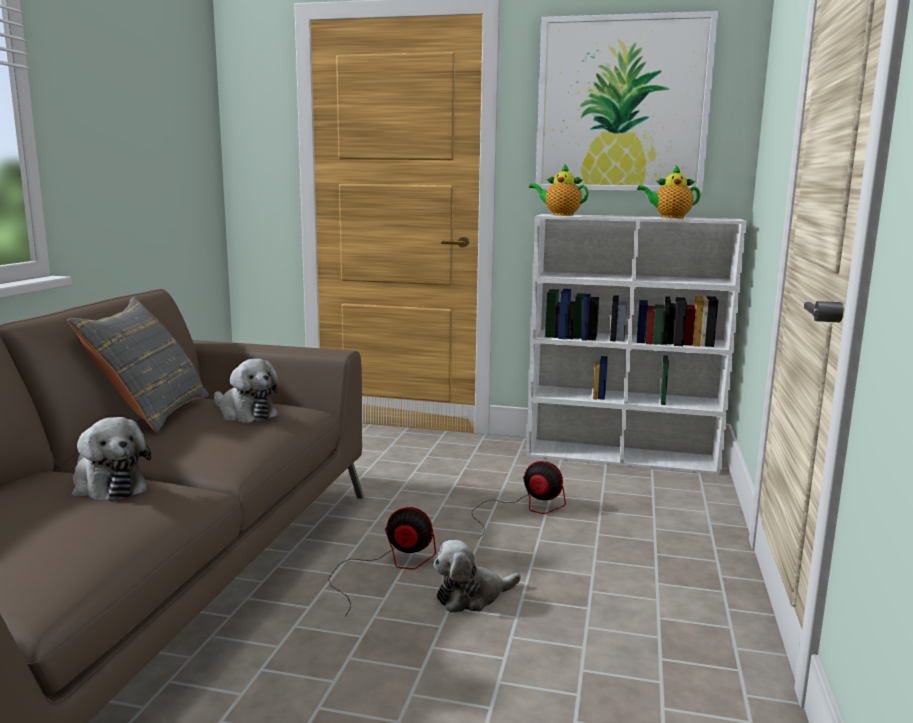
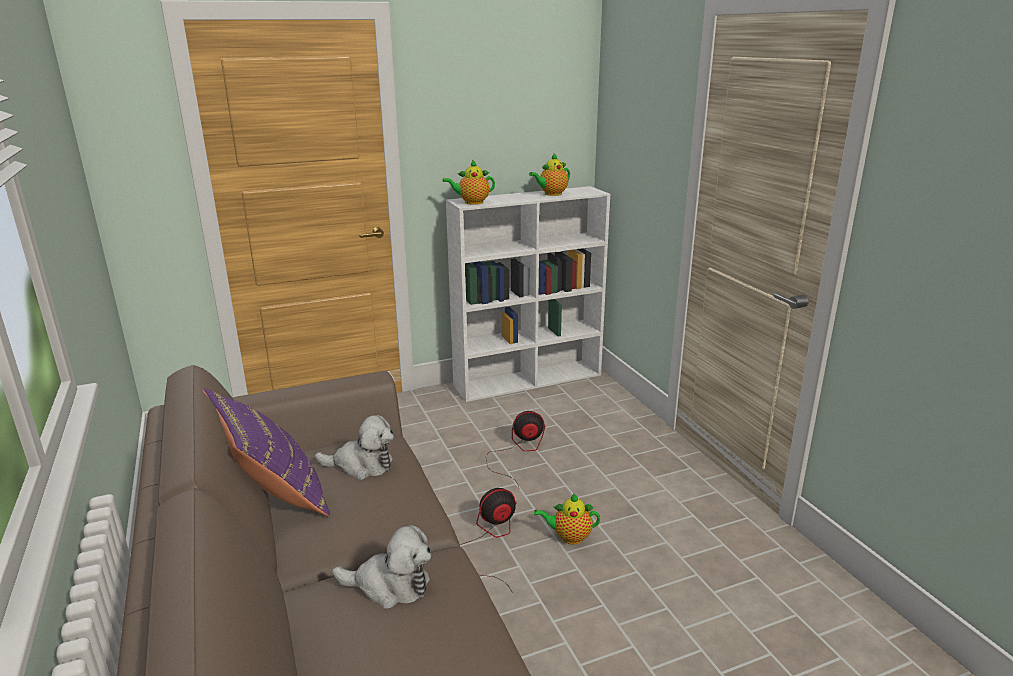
camera: 35 degrees left, 10 degrees up
grey pillow [67,297,209,432] -> purple pillow [202,388,330,516]
plush toy [433,540,521,613] -> teapot [534,493,600,545]
picture [536,11,718,192] -> none

